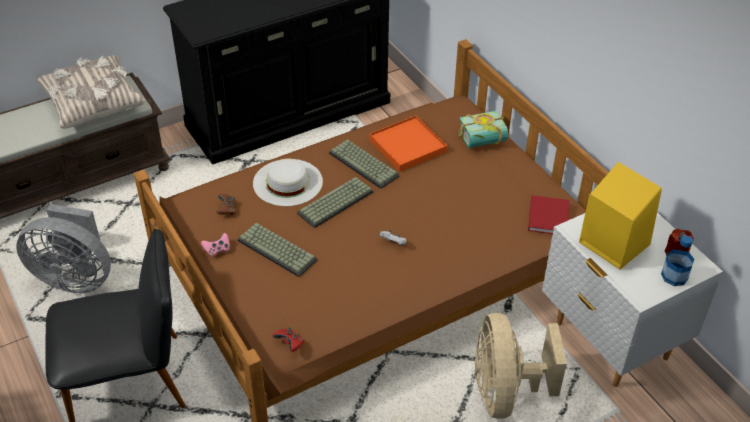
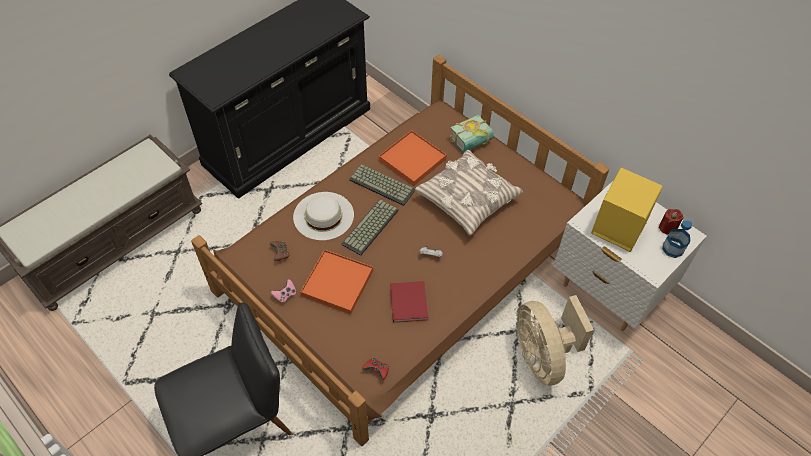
camera: 15 degrees left, 10 degrees up
grey fan [17,204,111,293] -> none
beige pillow [37,55,145,129] -> beige pillow moved to [415,150,523,236]
keyboard [237,223,318,277] -> orange tray [300,250,373,314]
red book [528,195,569,234] -> red book moved to [390,281,428,323]

